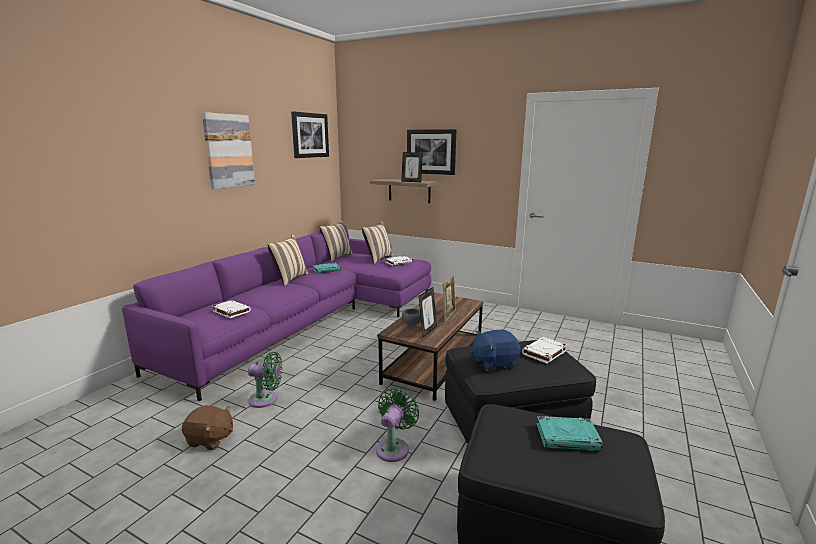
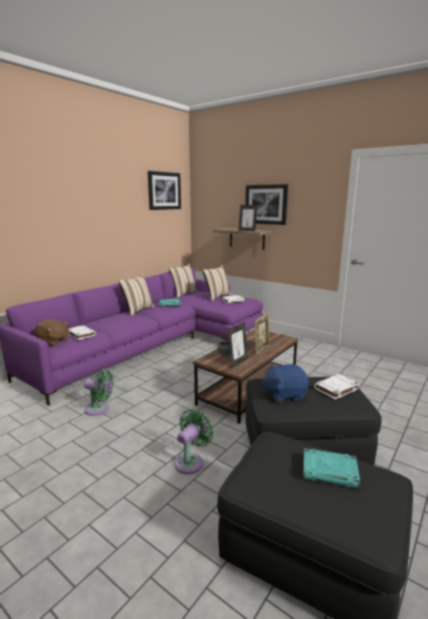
camera: 10 degrees right, 0 degrees up
brown plush toy [182,405,233,450] -> brown plush toy moved to [34,319,68,346]
picture [202,112,255,189] -> none

